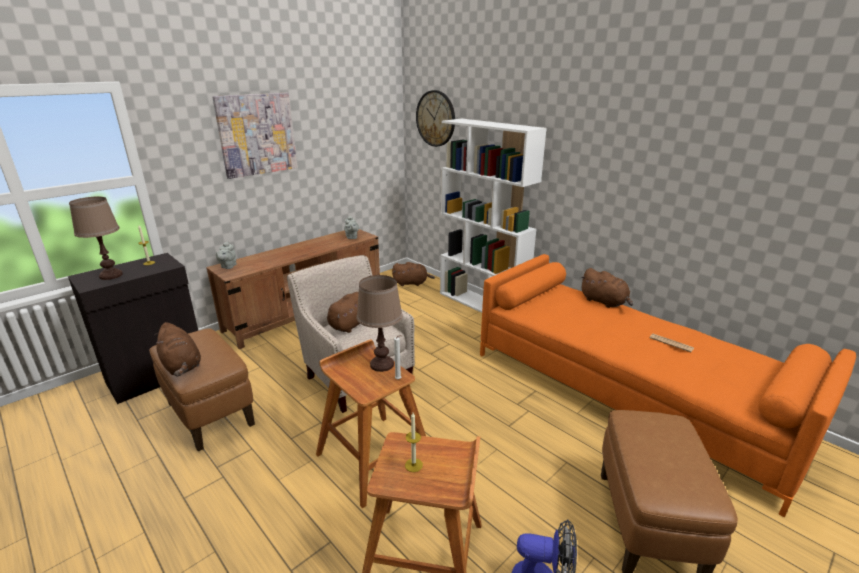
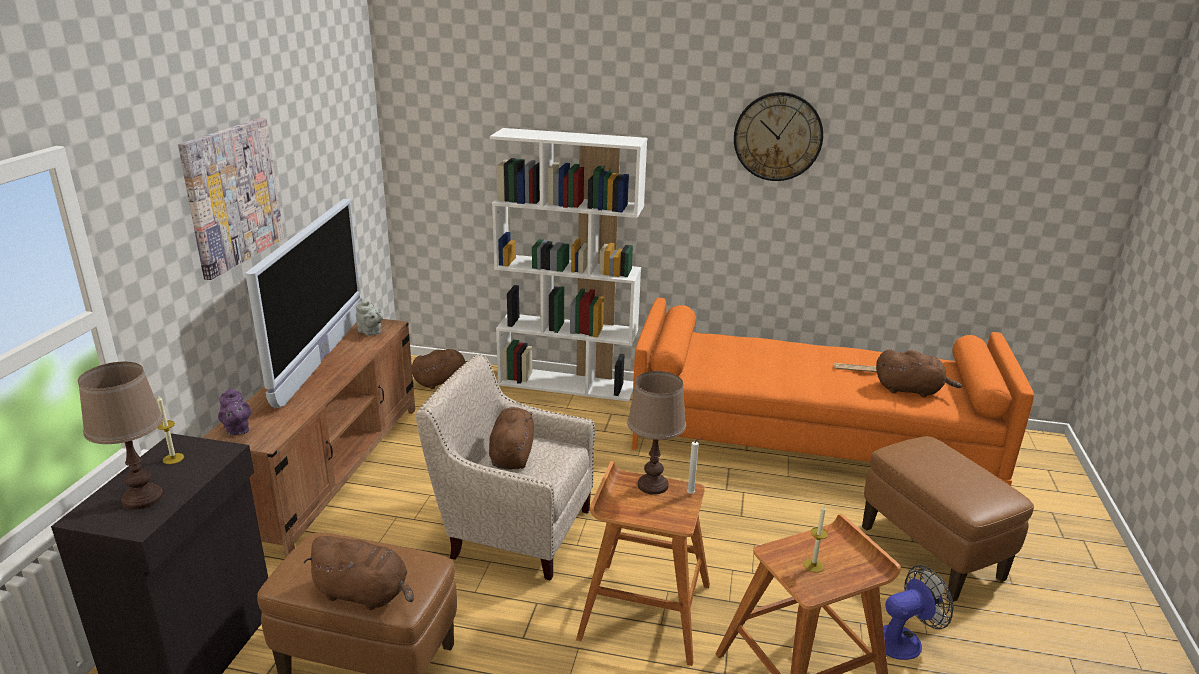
camera: 35 degrees left, 0 degrees up
grey teapot [216,241,237,269] -> purple teapot [218,387,251,435]
wall clock [416,90,455,147] -> wall clock moved to [734,92,823,181]
brown plush toy [580,268,633,308] -> brown plush toy moved to [876,349,962,397]
none -> television [245,199,361,408]

